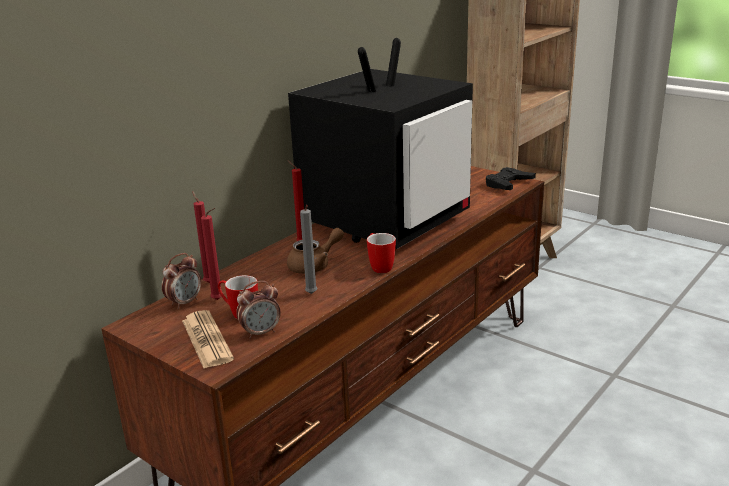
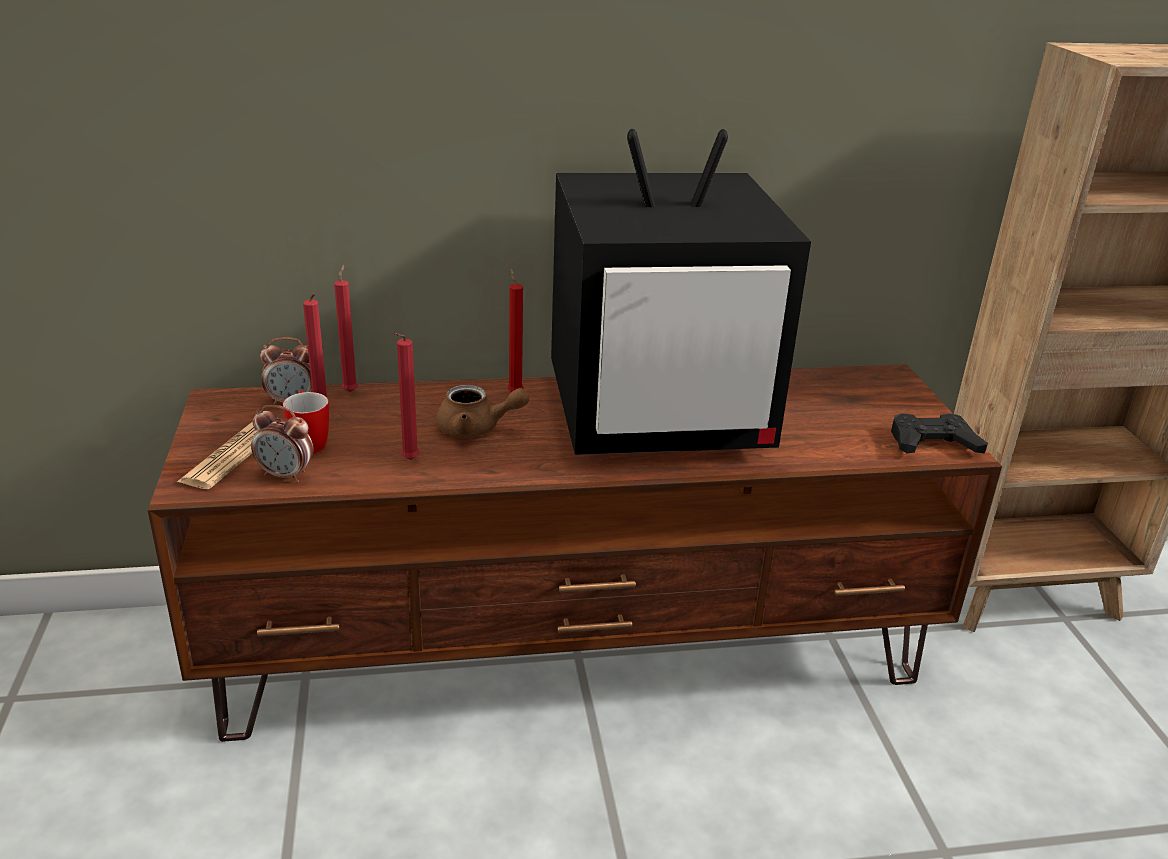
camera: 40 degrees right, 5 degrees up
grey candle [300,205,317,294] -> red candle [394,333,419,460]
mug [367,233,396,273] -> none

